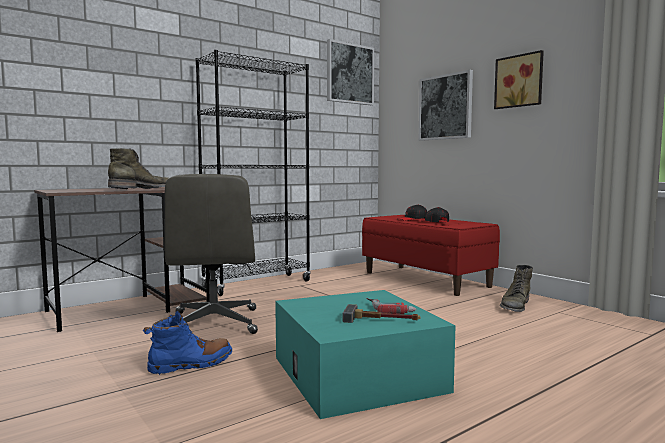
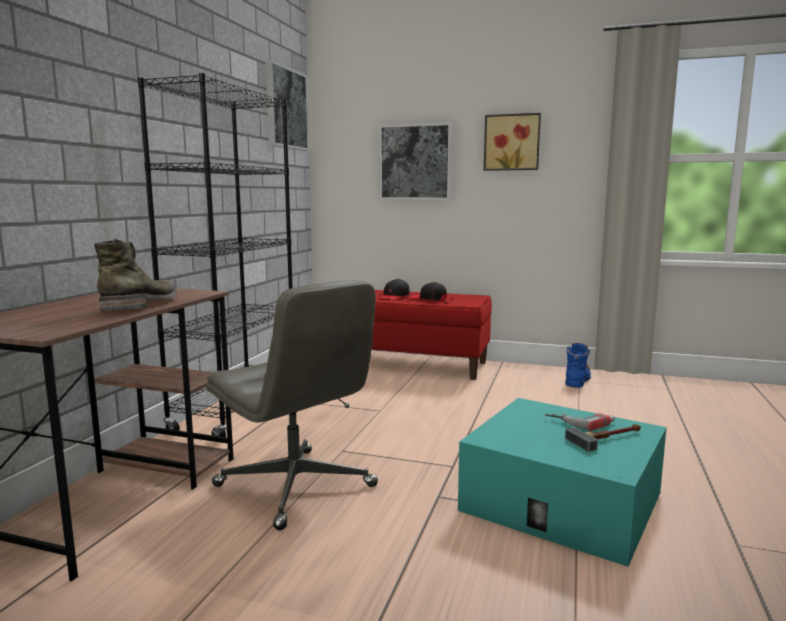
camera: 35 degrees left, 5 degrees up
blue boot [143,311,232,375] -> blue boot moved to [565,343,591,388]
green boot [500,265,533,312] -> none

